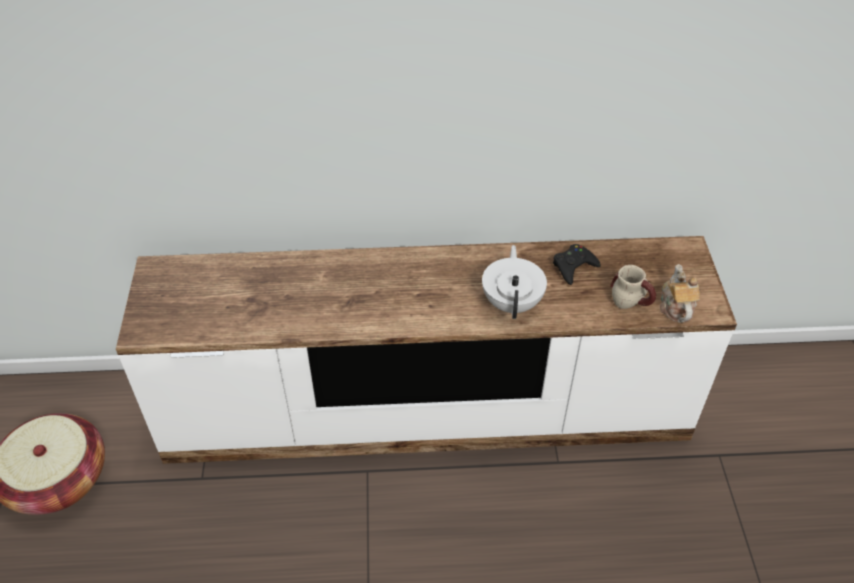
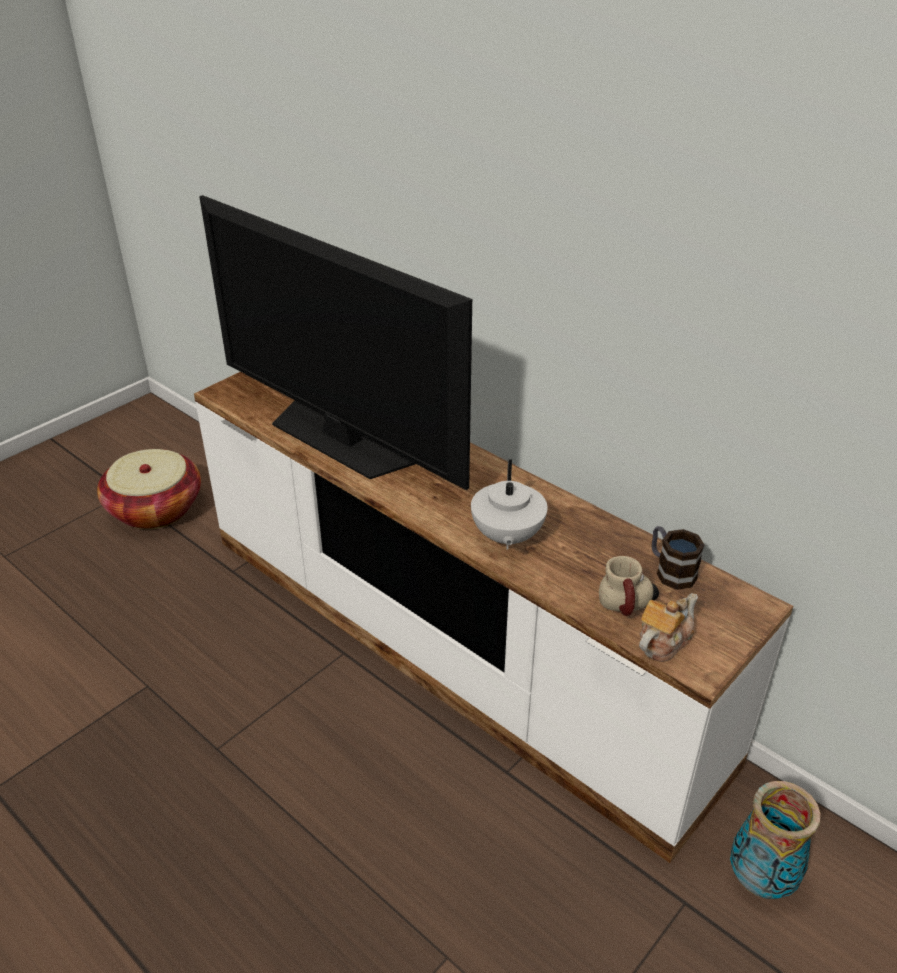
camera: 45 degrees right, 10 degrees down
white teapot [482,245,547,319] -> white teapot turned 135 degrees clockwise [471,459,548,550]
black game controller [553,244,601,285] -> none
none -> television [199,195,472,490]
none -> mug [652,526,705,590]
none -> vase [730,781,821,899]

